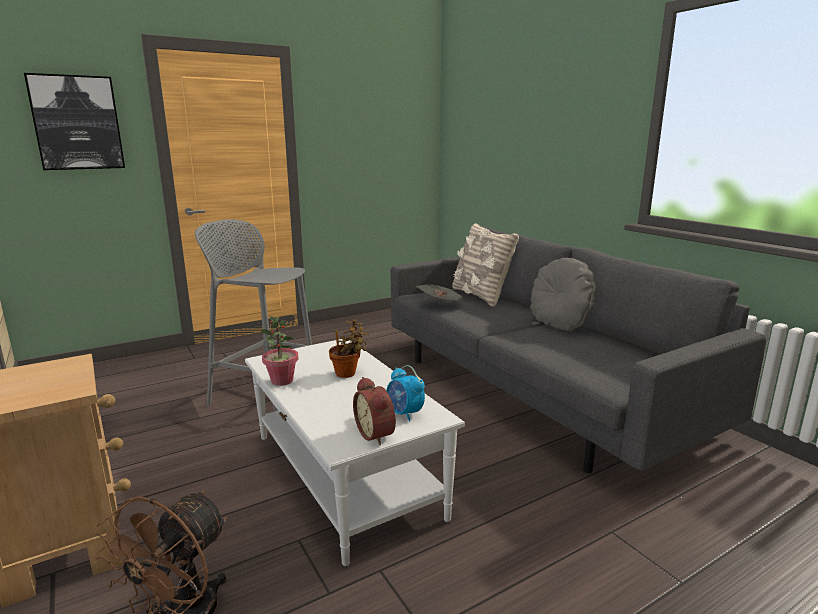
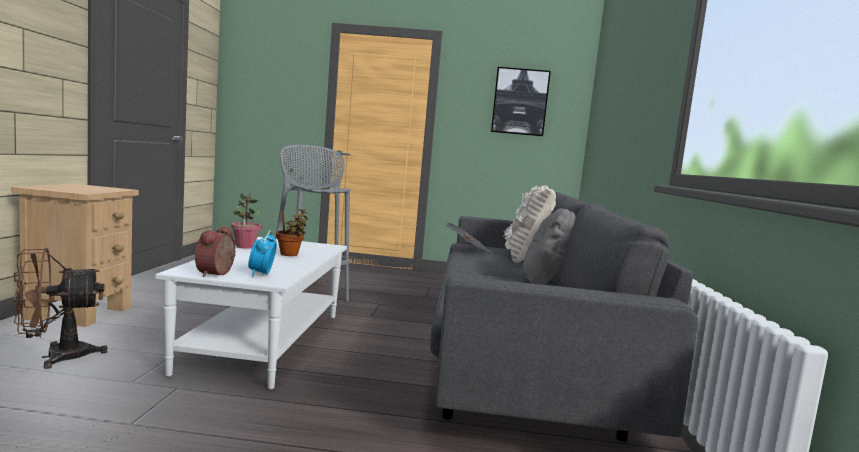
camera: 35 degrees right, 10 degrees down
picture [24,73,125,170] -> picture moved to [491,67,551,136]

